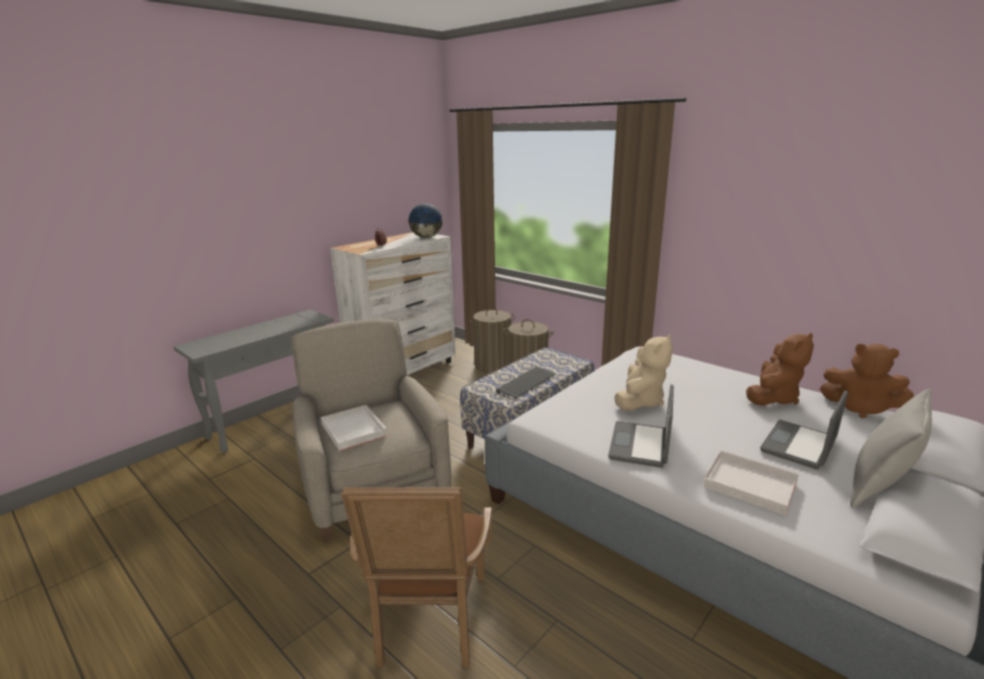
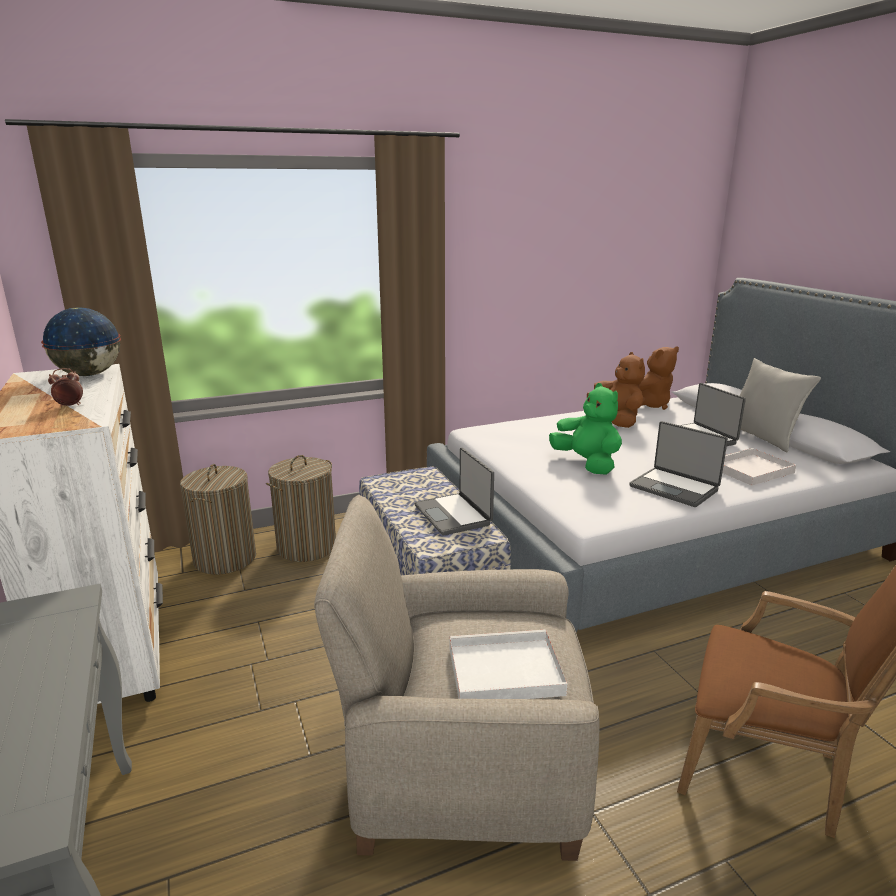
camera: 65 degrees left, 0 degrees up
keyboard [496,366,555,398] -> laptop [414,447,494,536]
beige plush toy [614,335,673,411] -> green plush toy [549,383,622,475]

